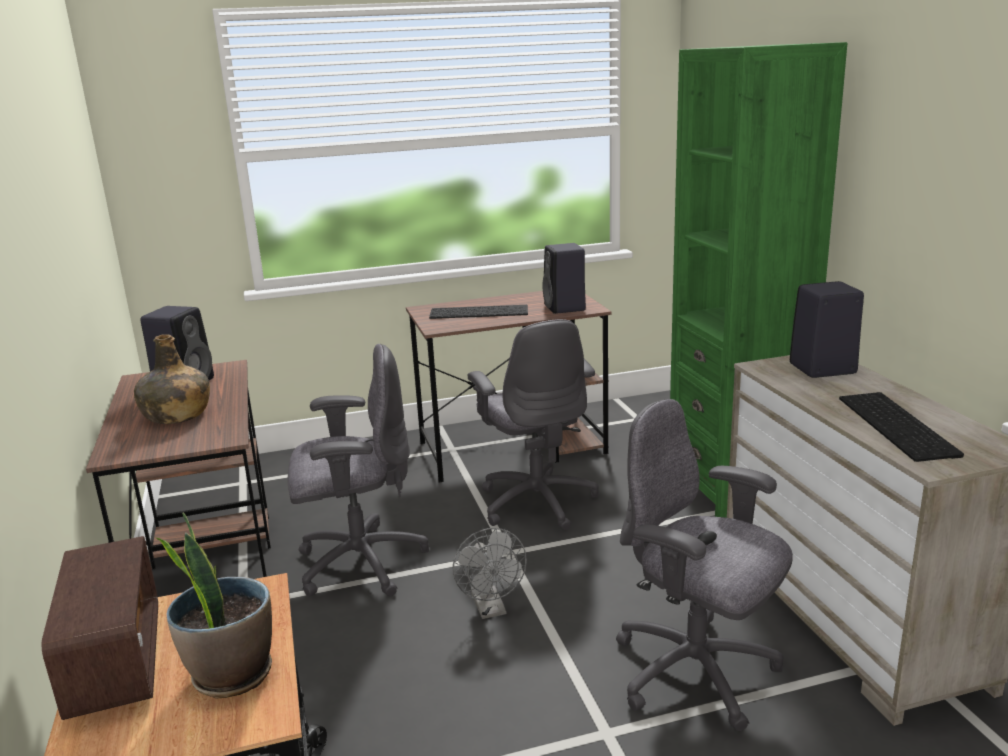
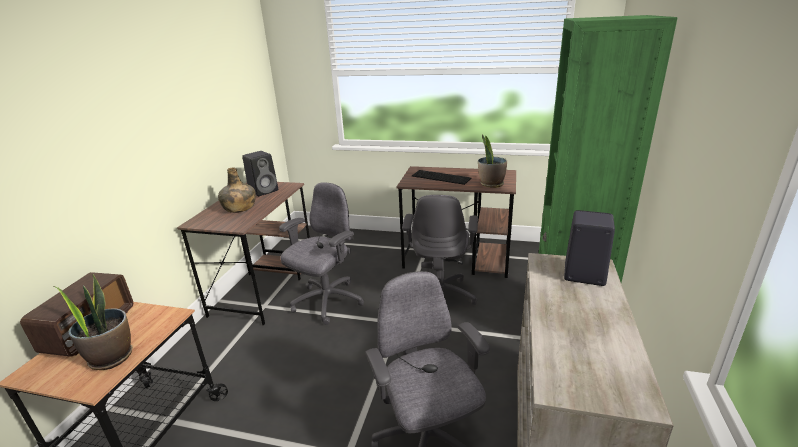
camera: 30 degrees right, 5 degrees up
grey office chair [288,344,429,597] -> grey office chair turned 75 degrees counterclockwise [279,182,364,325]
grey fan [453,528,527,619] -> none
black speaker [543,243,586,314] -> potted plant [478,134,507,188]
keyboard [839,392,964,462] -> none

